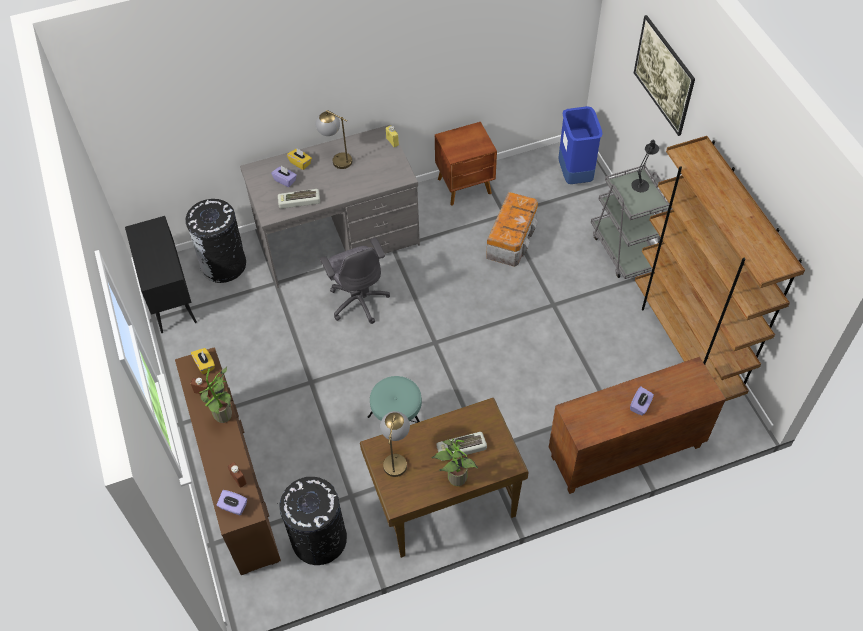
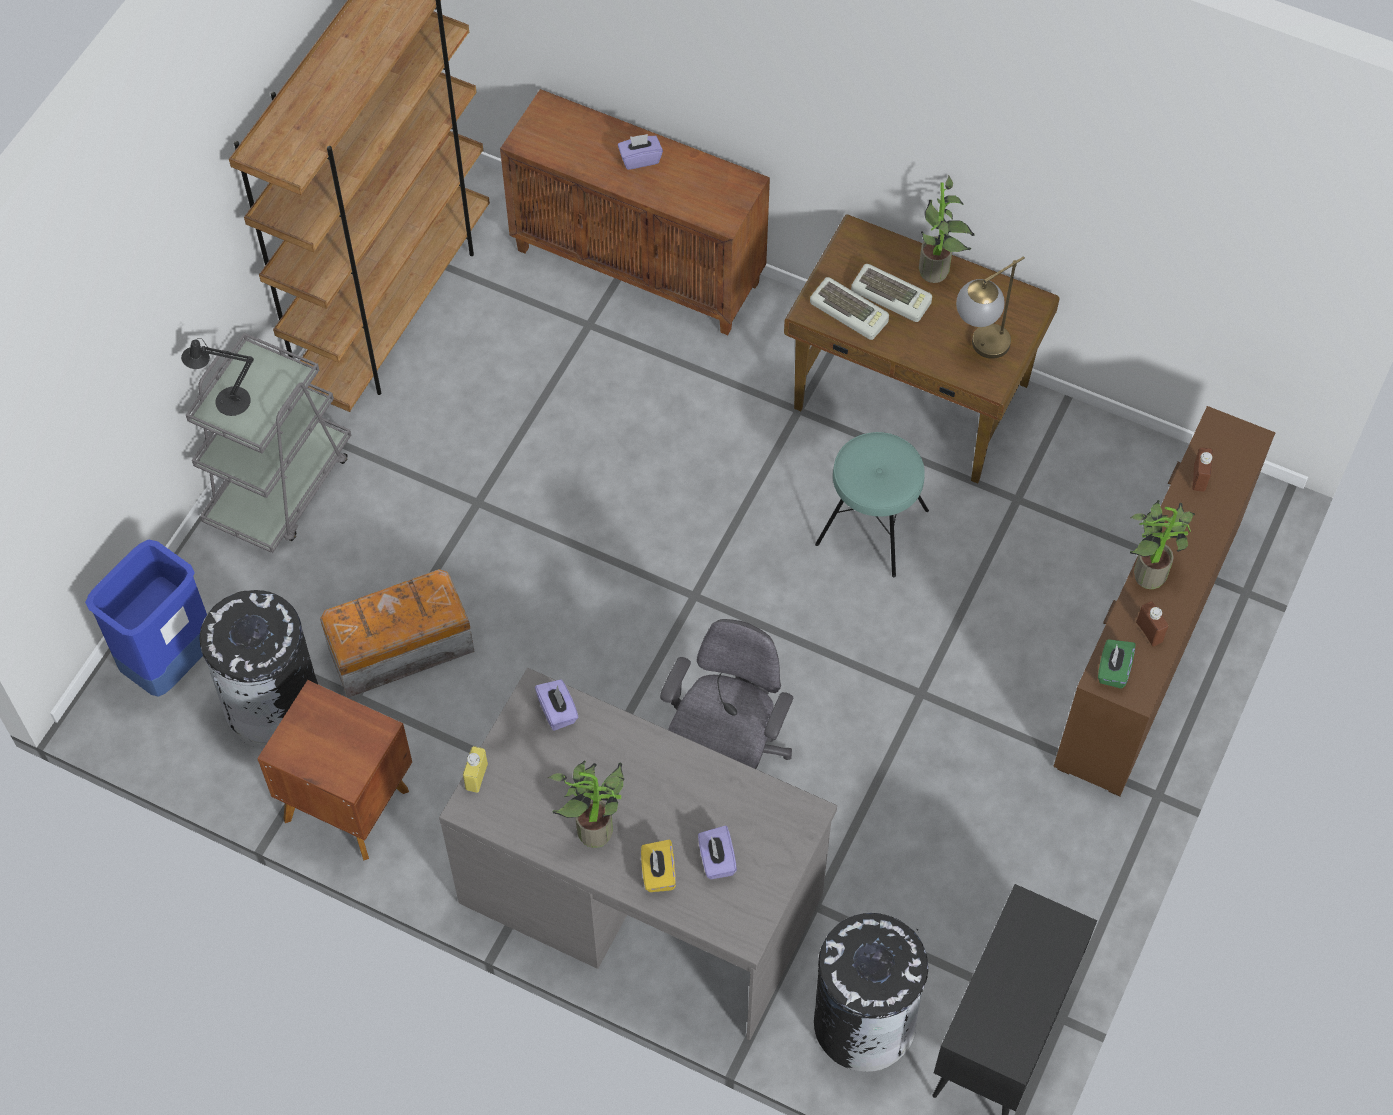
camera: 135 degrees left, 5 degrees up
yellow tissue box [191,348,215,374] -> green tissue box [1098,639,1135,688]
purple tissue box [217,490,247,515] -> purple tissue box moved to [535,679,579,731]
black trash can [277,477,347,565] -> black trash can moved to [200,590,318,749]
keyboard [278,189,320,209] -> keyboard moved to [810,277,889,340]
table lamp [316,110,352,169] -> potted plant [547,761,624,848]
picture [634,15,695,136] -> none

